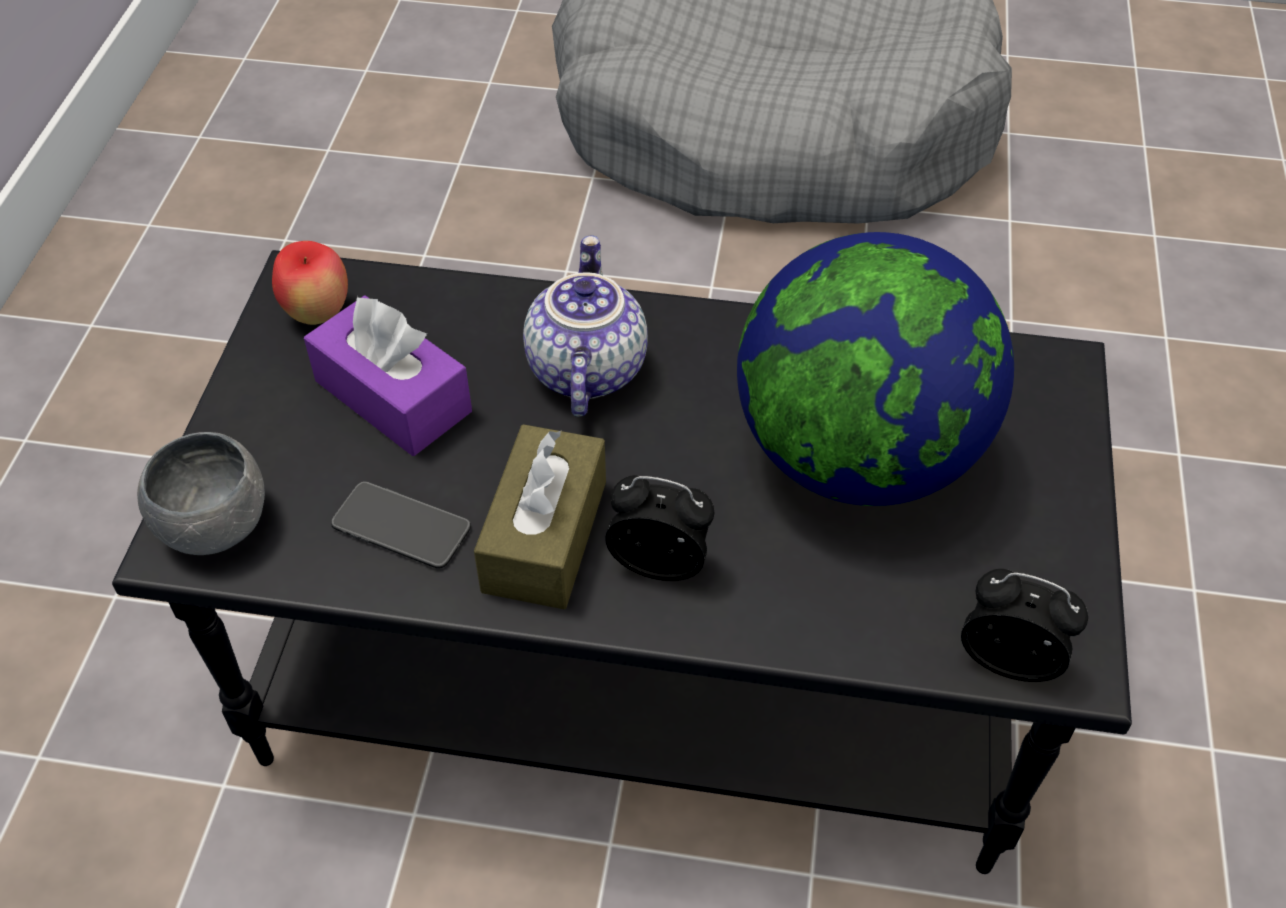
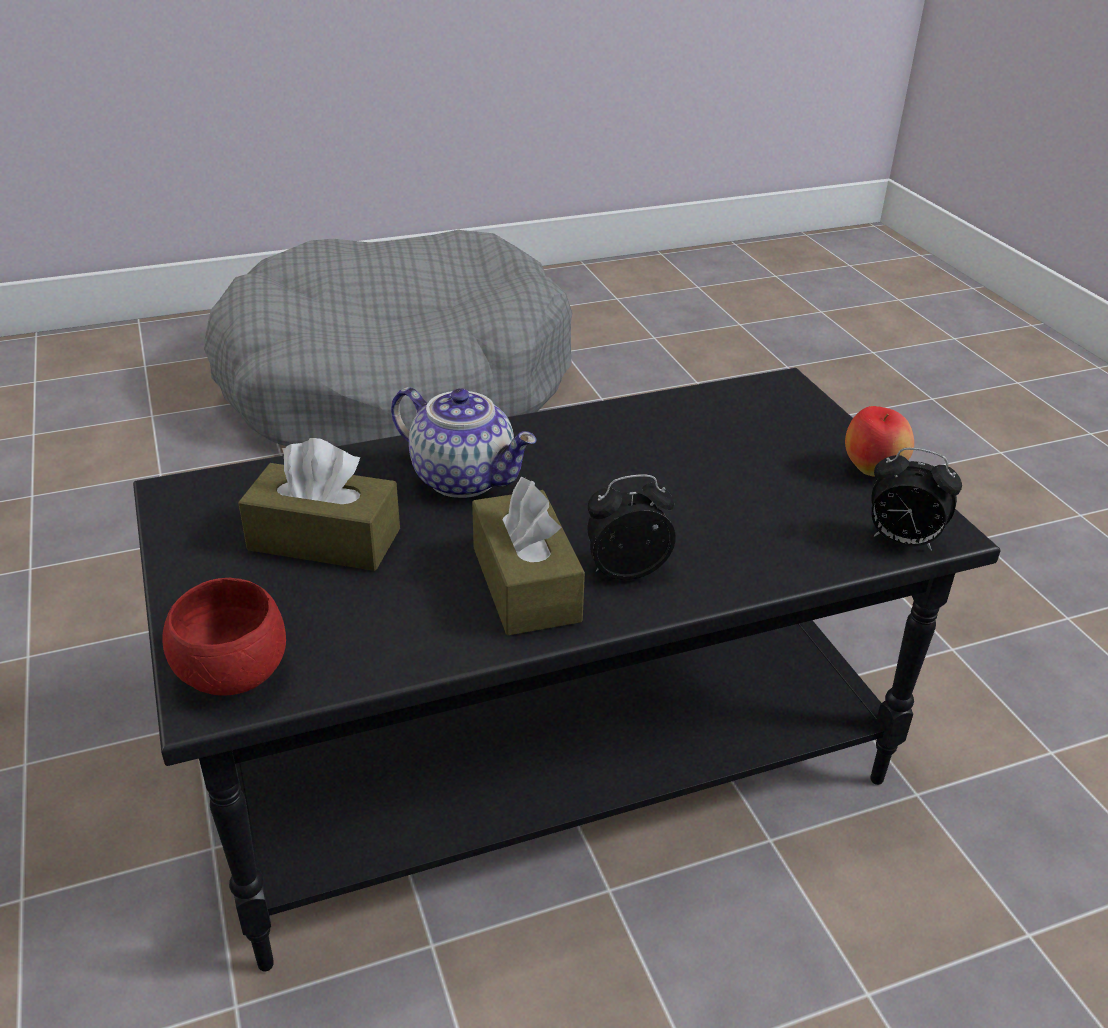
camera: 30 degrees left, 15 degrees down
grey bowl [137,432,265,555] -> red bowl [162,578,286,696]
apple [272,241,348,325] -> apple moved to [845,406,914,477]
purple tissue box [304,295,472,456] -> brown tissue box [238,438,400,571]
phone [331,481,471,569] -> none
teapot [523,236,648,417] -> teapot turned 150 degrees clockwise [391,387,536,498]
globe [737,232,1014,506] -> none
alarm clock [961,569,1088,682] -> alarm clock turned 150 degrees counterclockwise [871,448,962,551]

